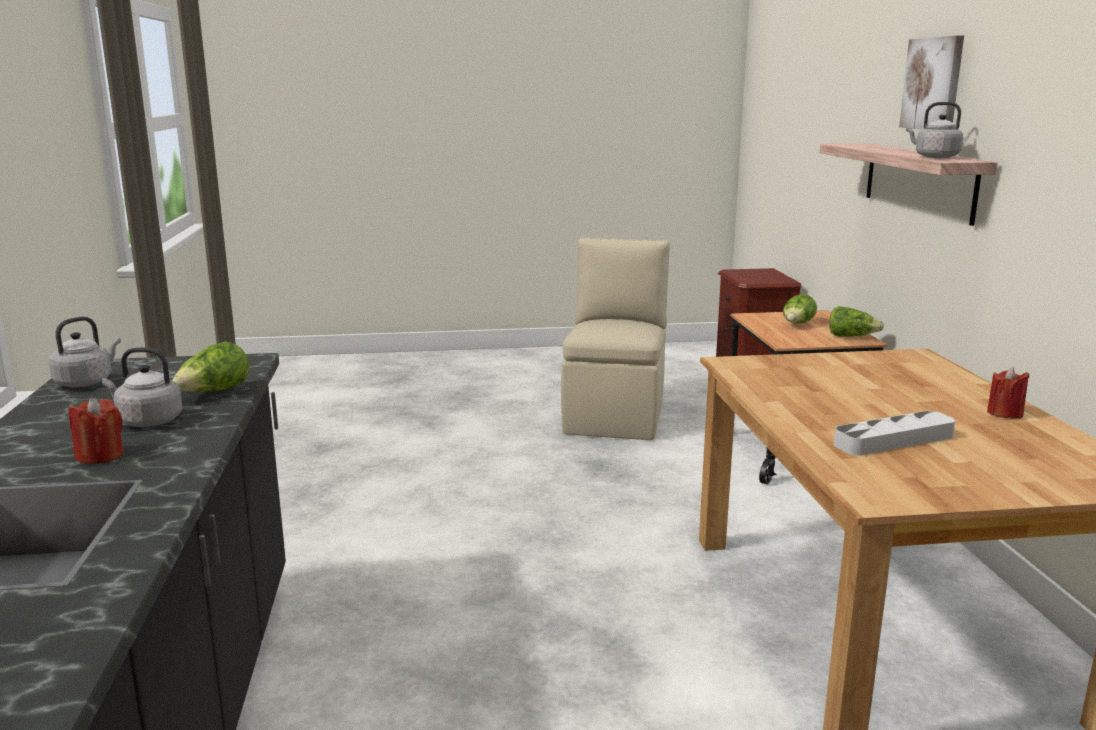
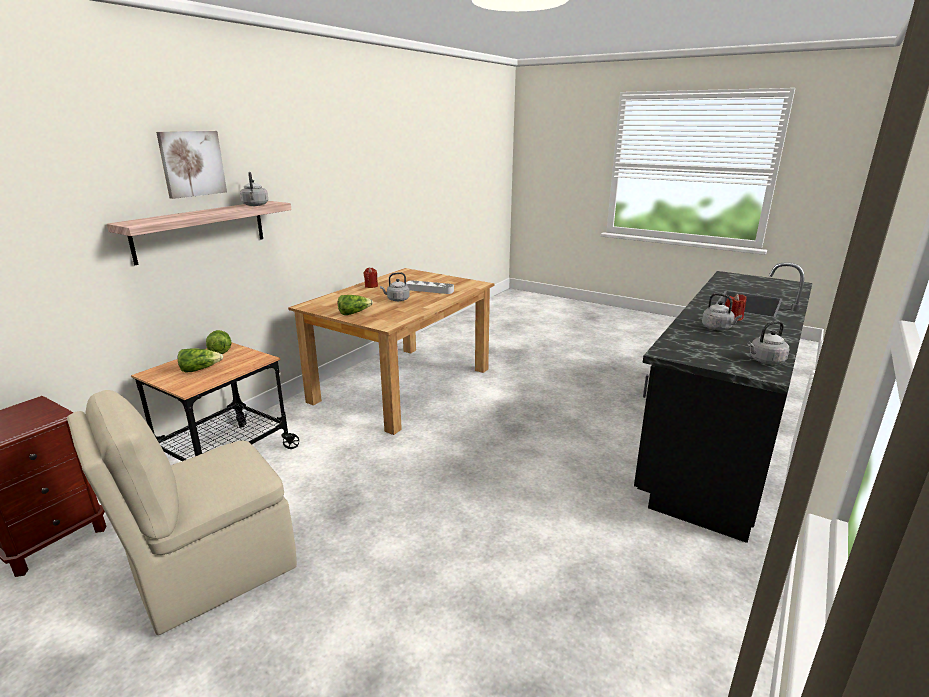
camera: 140 degrees left, 5 degrees up
lettuce [173,342,249,392] -> lettuce moved to [338,295,373,315]
none -> grey kettle [380,272,410,301]

